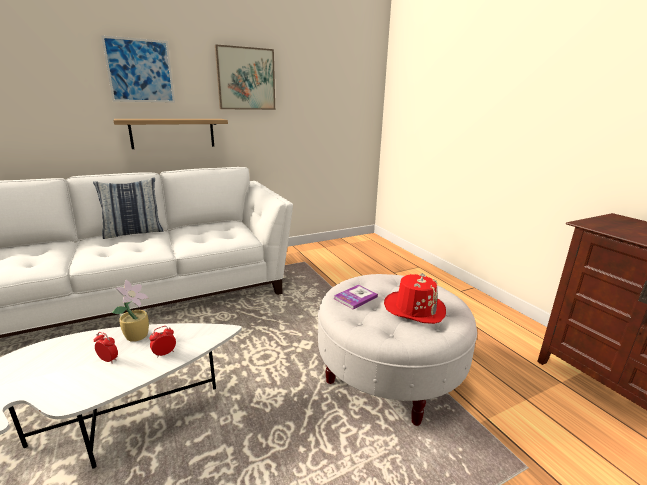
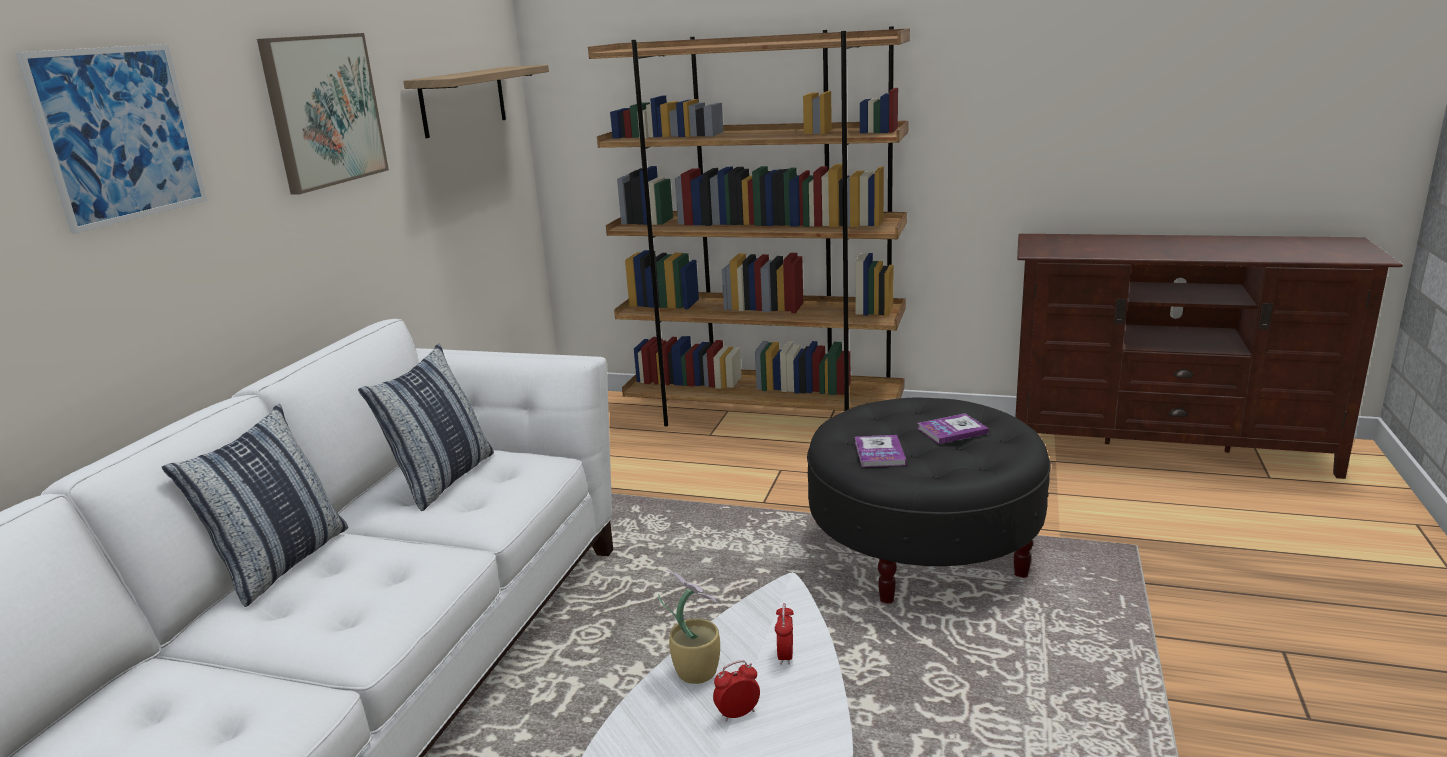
camera: 45 degrees left, 0 degrees up
shelf [113,119,228,149] -> shelf moved to [403,65,549,138]
white ottoman [318,274,477,426] -> black ottoman [807,398,1051,604]
red hat [384,274,446,324] -> book [917,413,989,444]
none -> pillow [358,344,494,511]
none -> brown bookcase [588,26,910,427]

